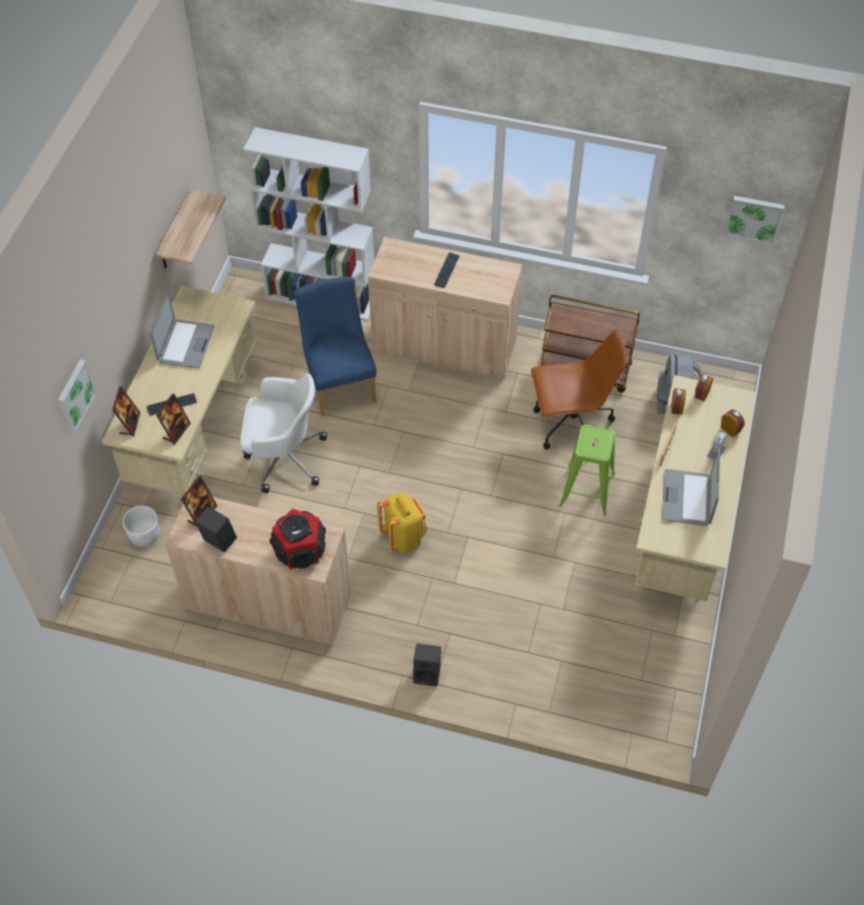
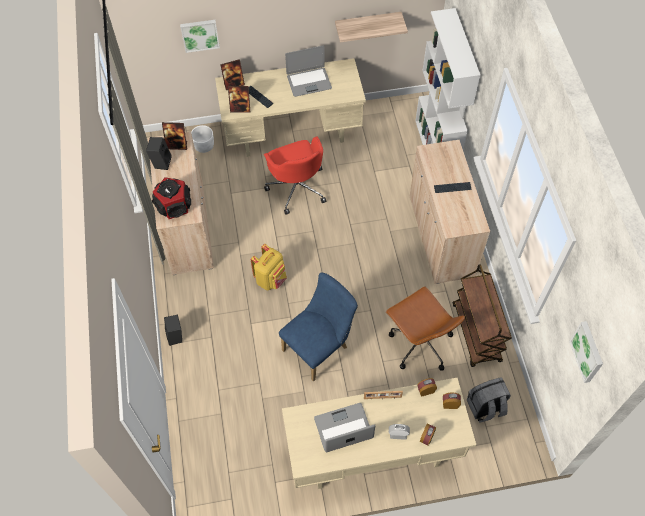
camera: 65 degrees right, 5 degrees up
white office chair [240,374,327,493] -> red office chair [264,136,326,215]
blue chair [294,277,377,417] -> blue chair moved to [279,272,358,382]
green stool [559,425,615,515] -> none

